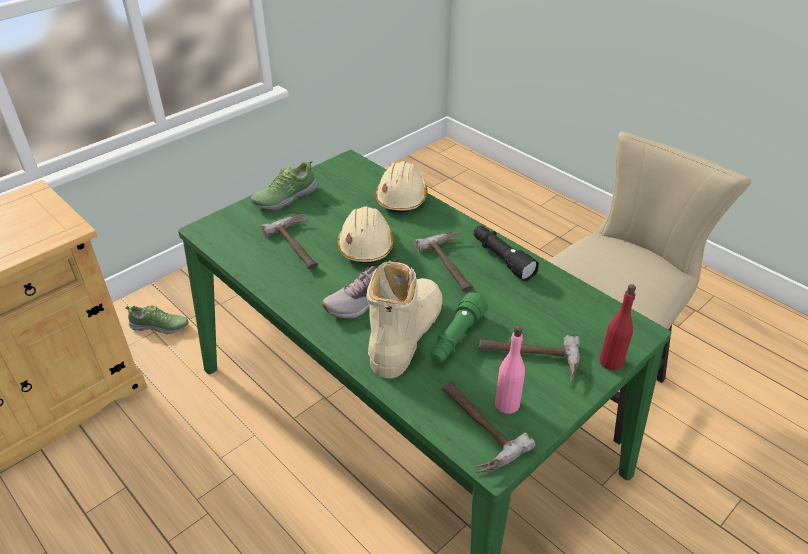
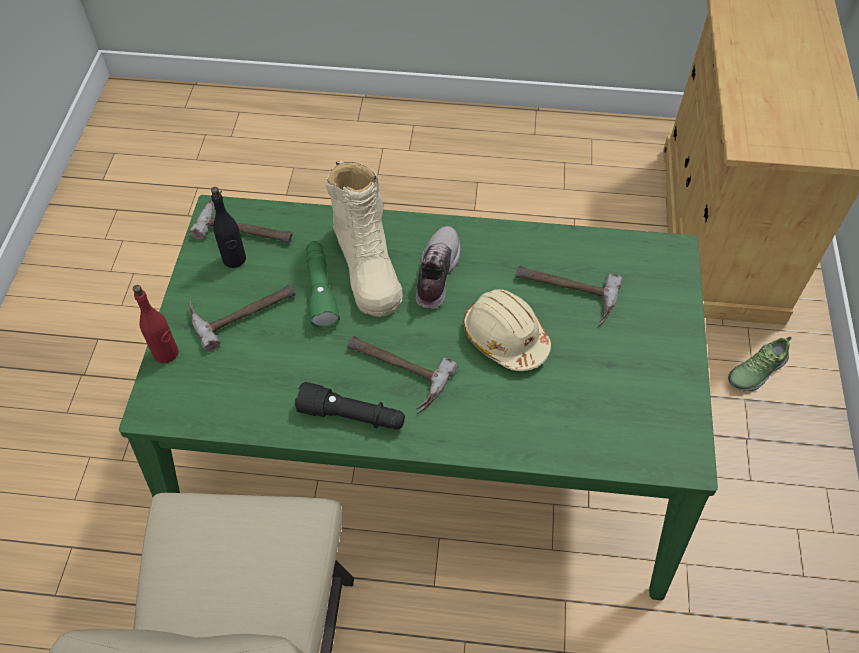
camera: 140 degrees right, 15 degrees up
shoe [251,160,318,210] -> none
beige hard hat [376,161,428,213] -> none
pink bottle [495,326,525,414] -> black bottle [211,187,246,268]

